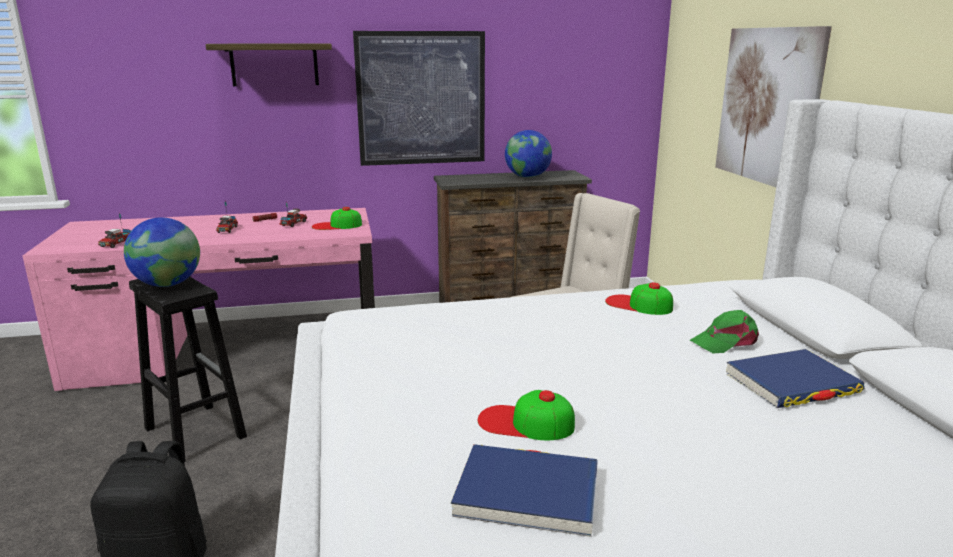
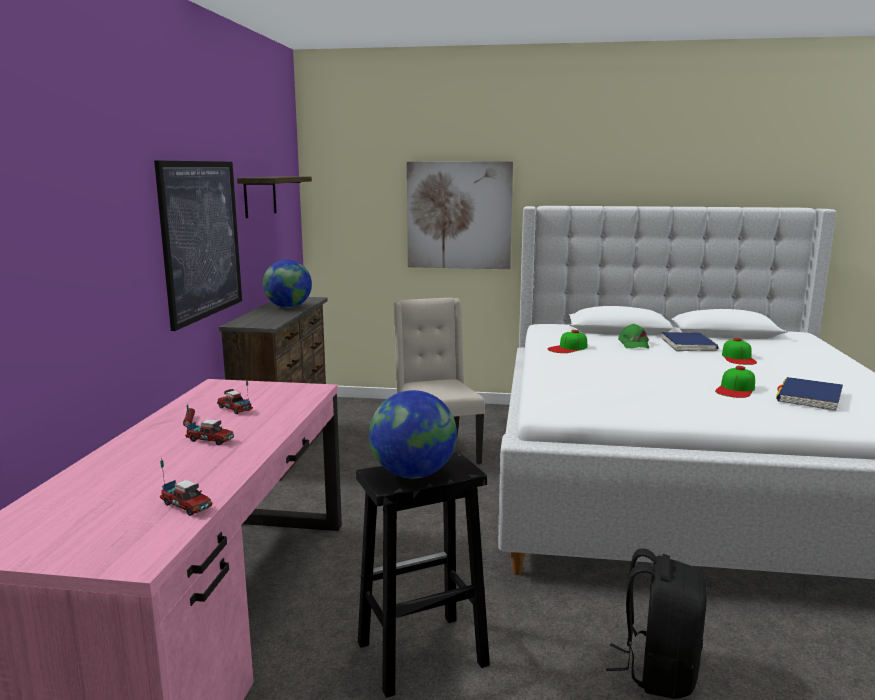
camera: 70 degrees left, 5 degrees down
shelf [205,43,332,86] -> shelf moved to [237,176,312,218]
cap [312,207,362,230] -> cap moved to [722,338,757,365]

